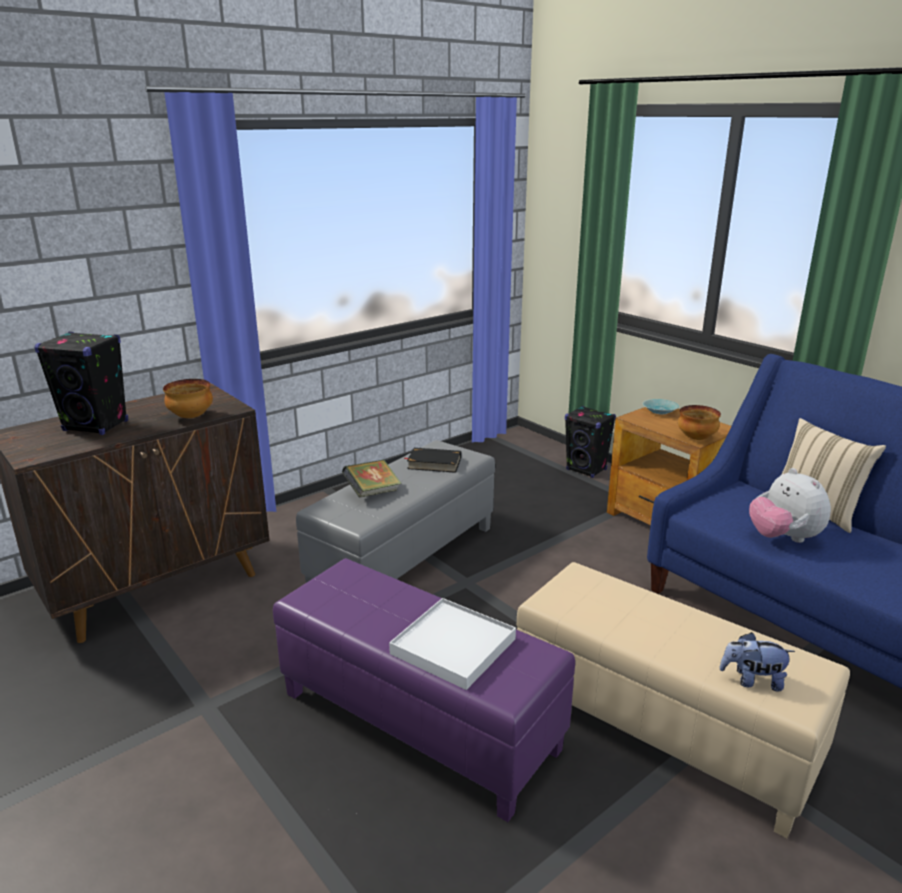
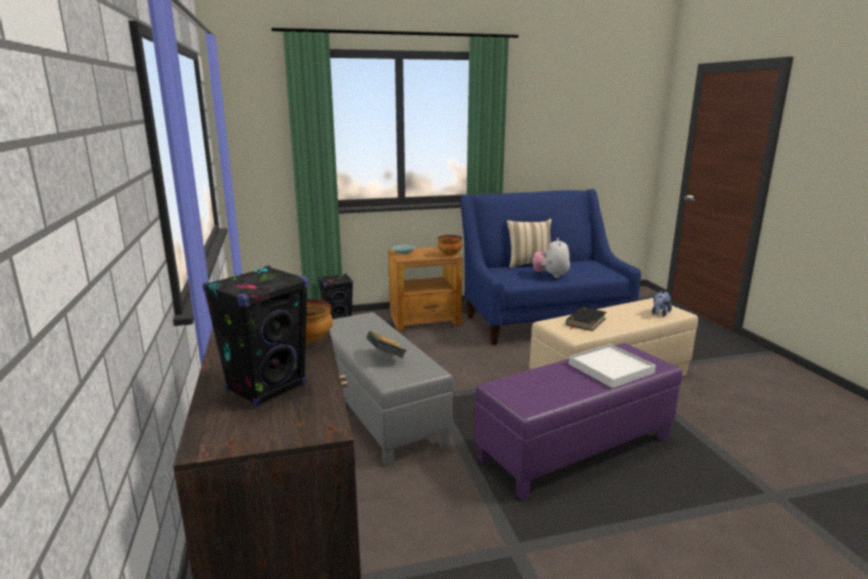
camera: 65 degrees left, 5 degrees down
black book [403,448,461,473] -> black book moved to [566,307,606,331]
plush toy [749,468,831,543] -> plush toy turned 90 degrees clockwise [532,238,570,278]

